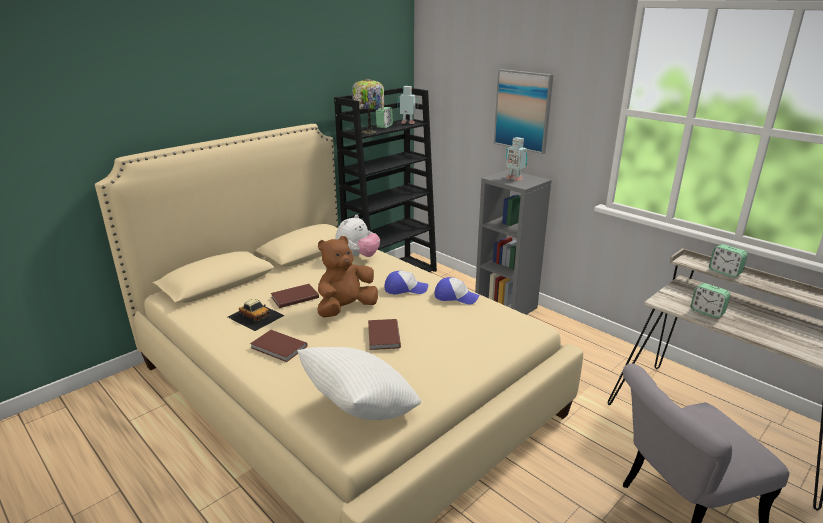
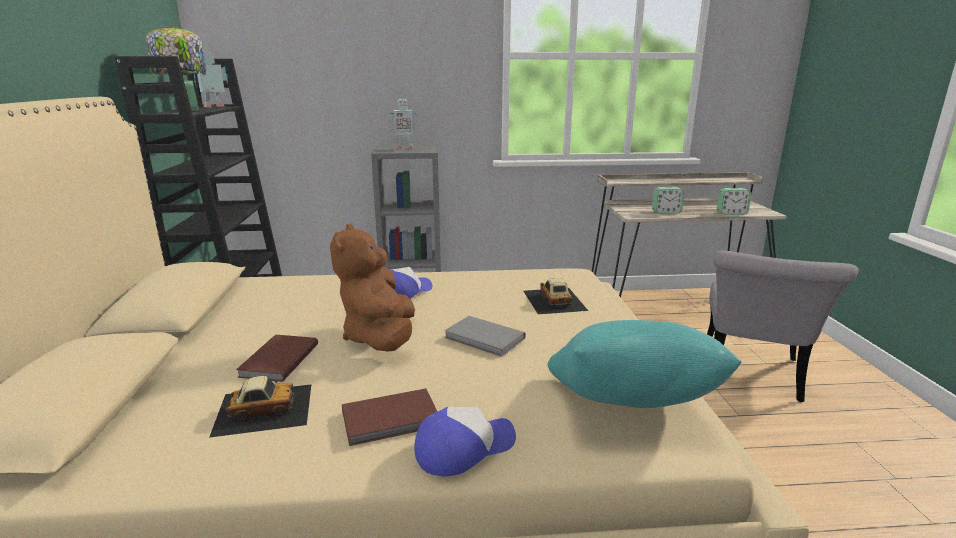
camera: 50 degrees left, 5 degrees down
white pillow [297,347,421,420] -> turquoise pillow [547,320,741,408]
plush toy [335,215,380,258] -> none
brown book [368,319,401,350] -> grey book [444,316,526,357]
cap [434,277,479,304] -> cap moved to [414,407,516,477]
picture [494,69,553,154] -> none
alarm clock [709,244,748,277] -> alarm clock moved to [717,188,751,215]
none -> toy car [523,278,588,314]

